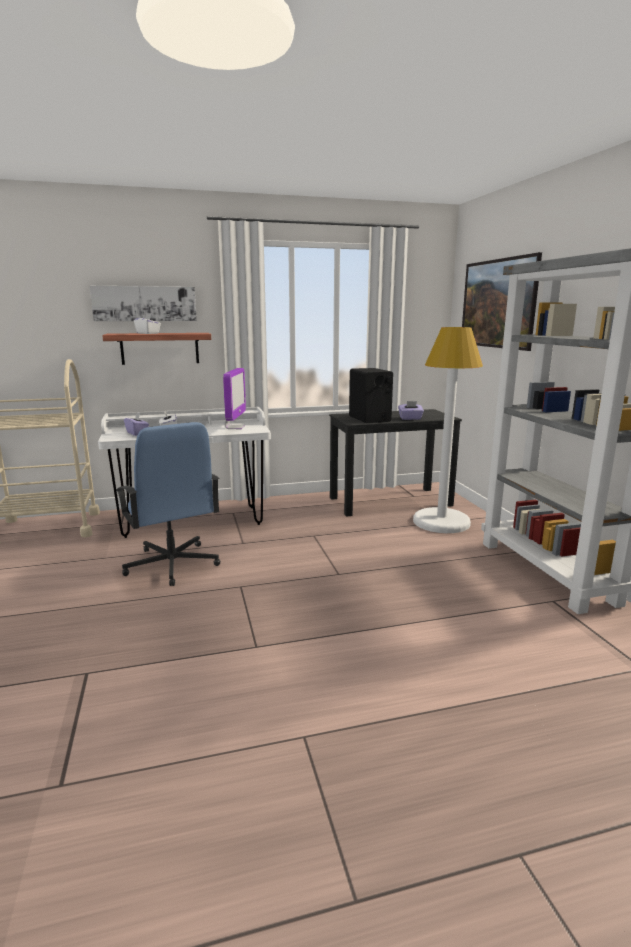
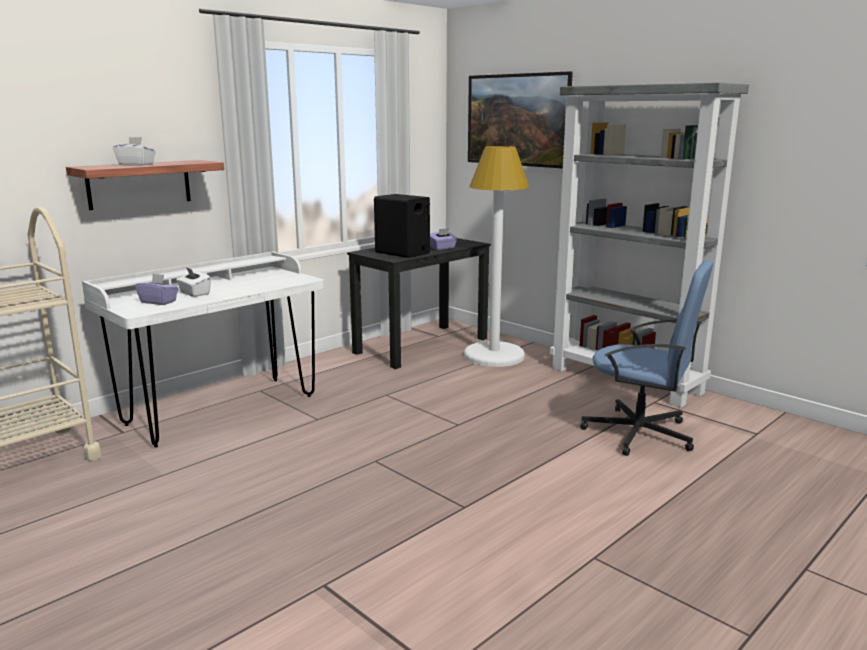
camera: 30 degrees left, 0 degrees up
picture [90,286,197,321] -> none
blue office chair [116,422,220,586] -> blue office chair moved to [580,260,713,456]
monitor [223,368,246,429] -> none

